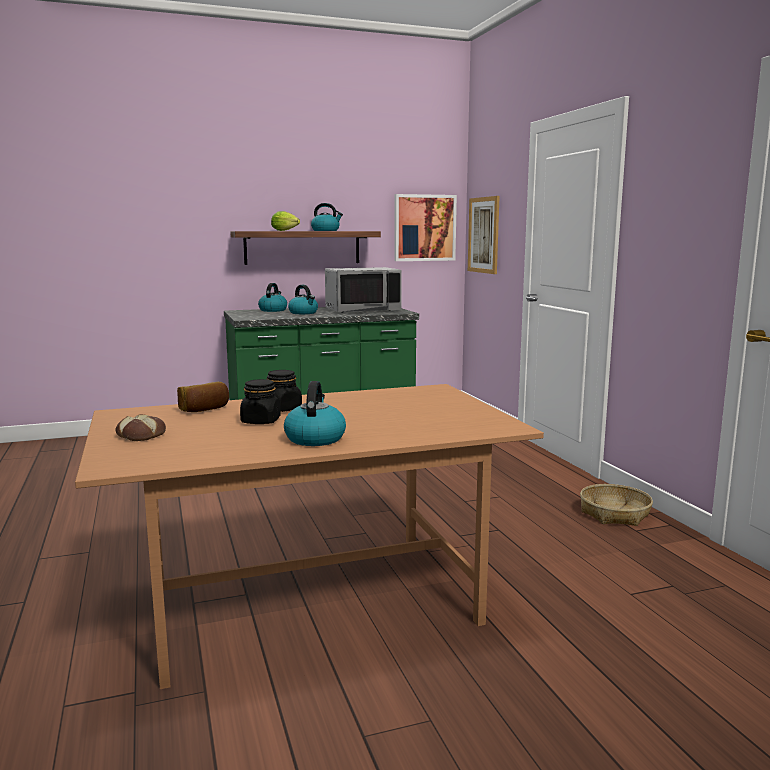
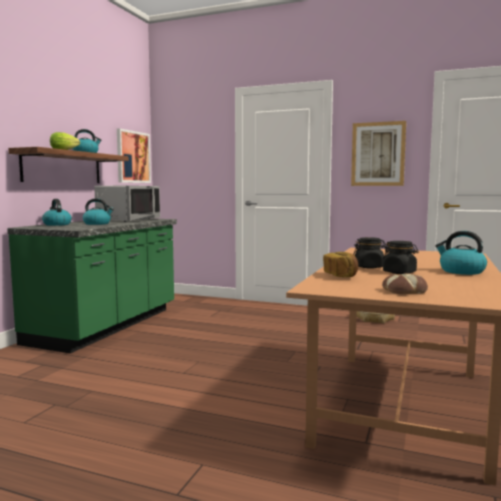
camera: 50 degrees left, 5 degrees down
picture [468,196,500,274] -> picture moved to [351,121,406,186]

